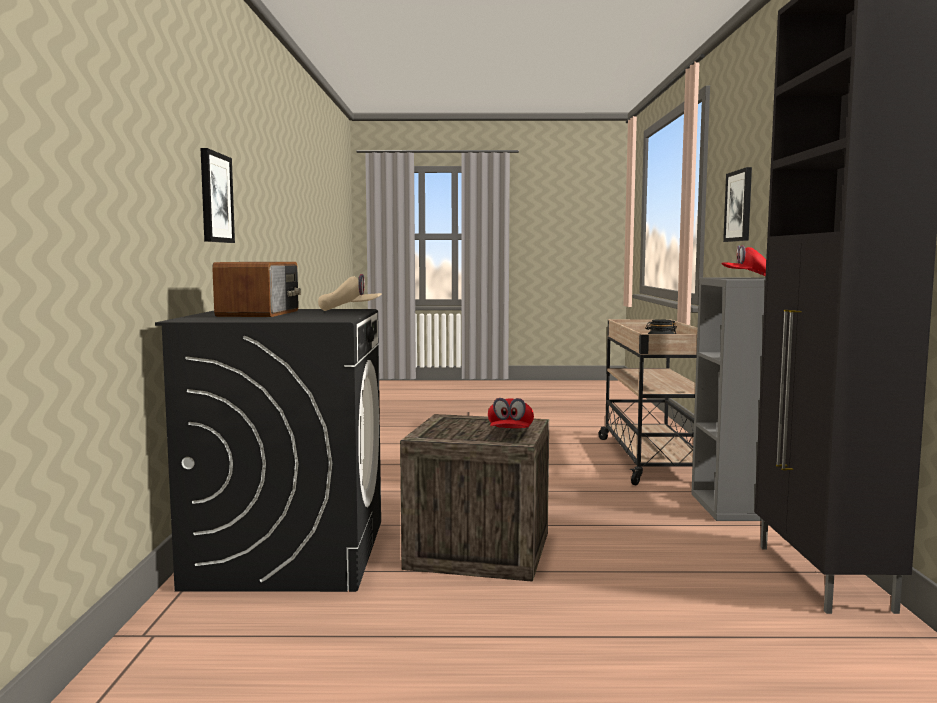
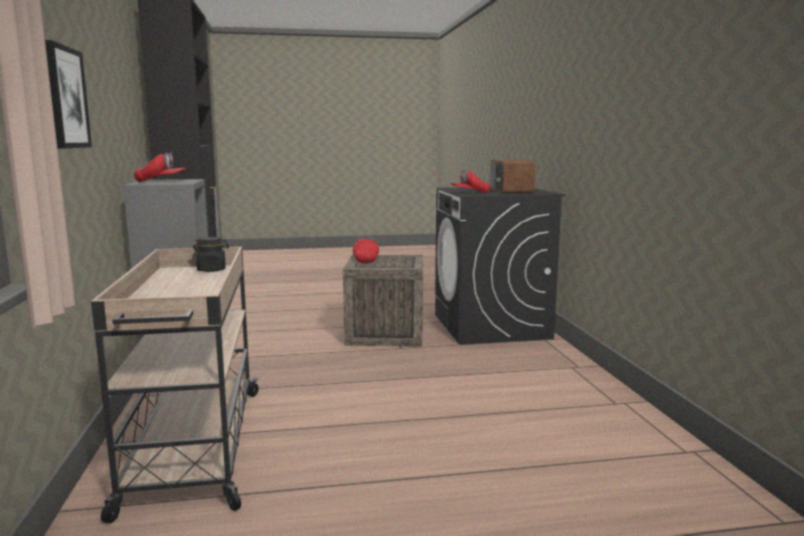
camera: 170 degrees right, 5 degrees up
picture [201,148,235,243] -> none
beige cap [318,274,382,311] -> red cap [450,170,490,193]

